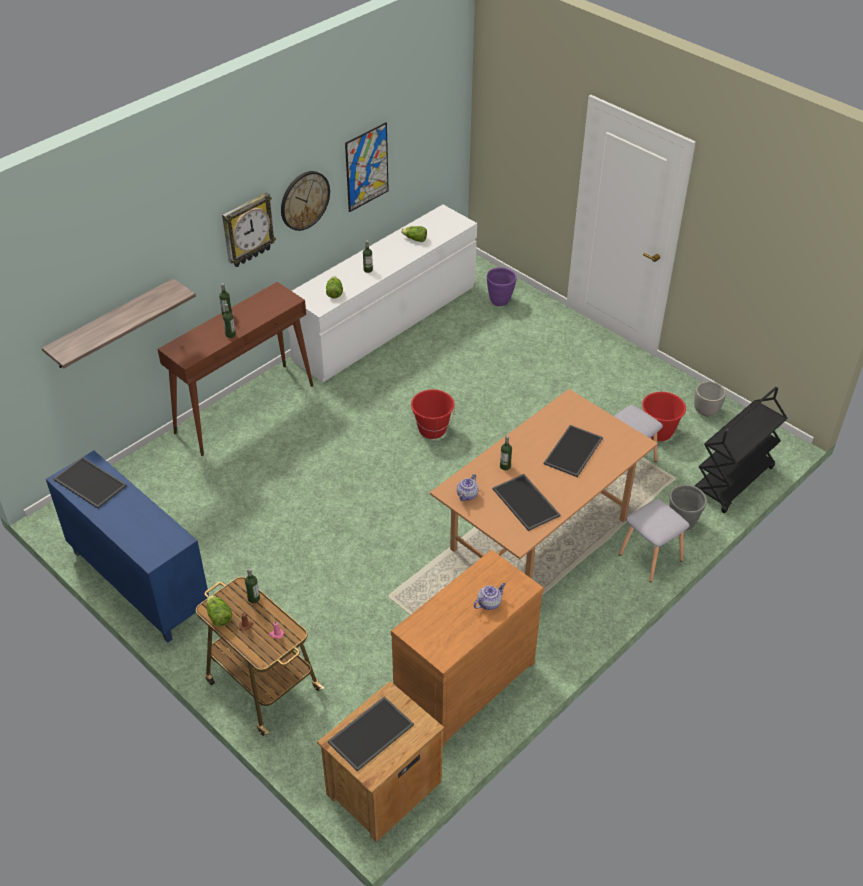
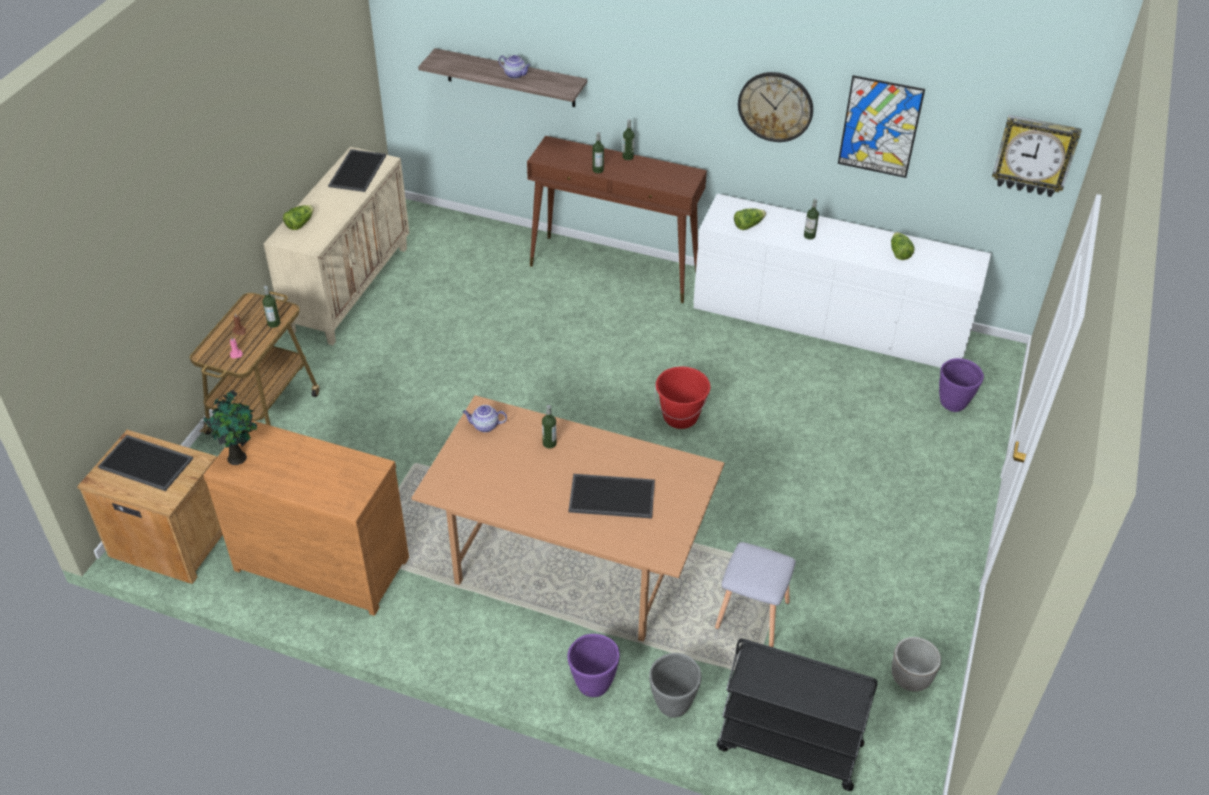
camera: 65 degrees right, 0 degrees up
blue cabinet [46,451,209,642] -> beige cabinet [263,147,410,345]
lettuce [206,595,232,626] -> lettuce moved to [283,205,314,230]
wall clock [222,192,276,267] -> wall clock moved to [992,115,1082,197]
teapot [474,583,506,610] -> teapot moved to [499,55,530,79]
tray [493,474,560,531] -> none
grey stool [619,499,690,582] -> purple planter [567,634,620,697]
red bucket [642,392,686,441] -> none
none -> potted plant [200,390,257,465]

